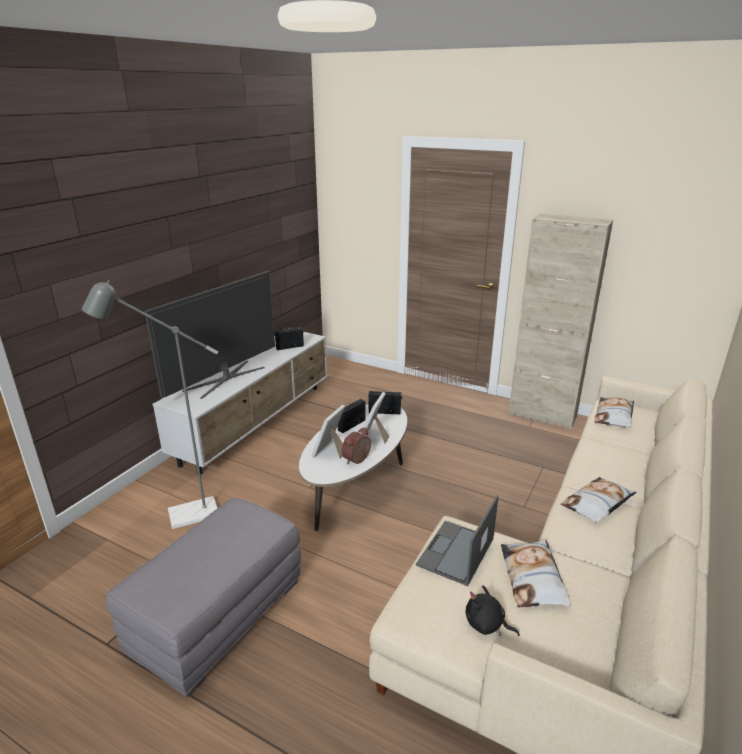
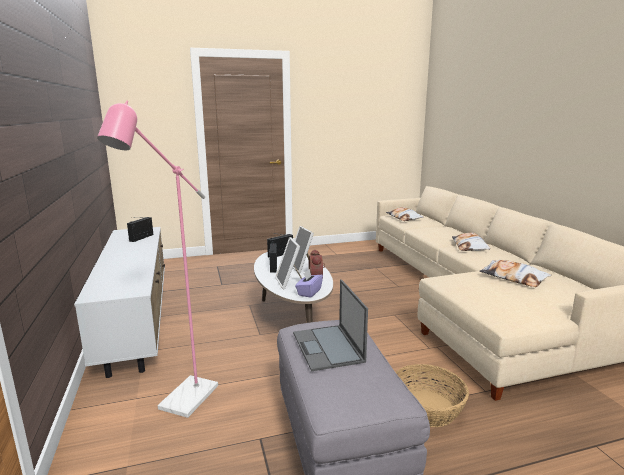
camera: 45 degrees left, 10 degrees down
grey floor lamp [82,280,218,529] -> pink floor lamp [97,100,218,418]
television [145,271,275,399] -> none
laptop [416,495,499,586] -> laptop moved to [293,279,368,371]
black plush toy [466,585,520,636] -> none
beige cabinet [508,213,613,429] -> none
none -> purple tissue box [295,269,323,298]
none -> basket [396,364,469,427]

